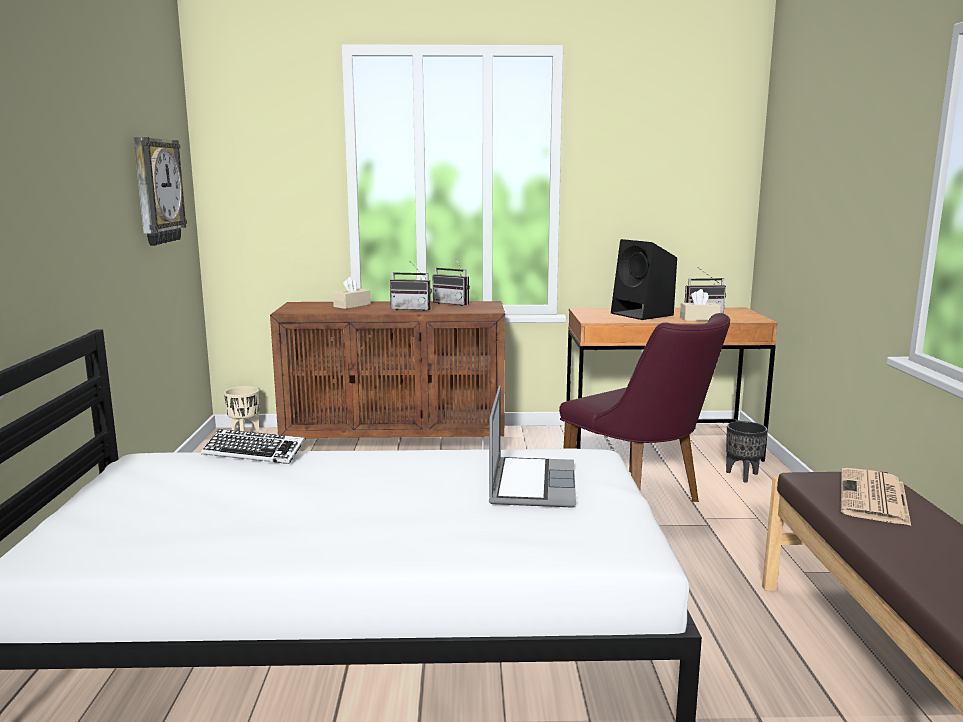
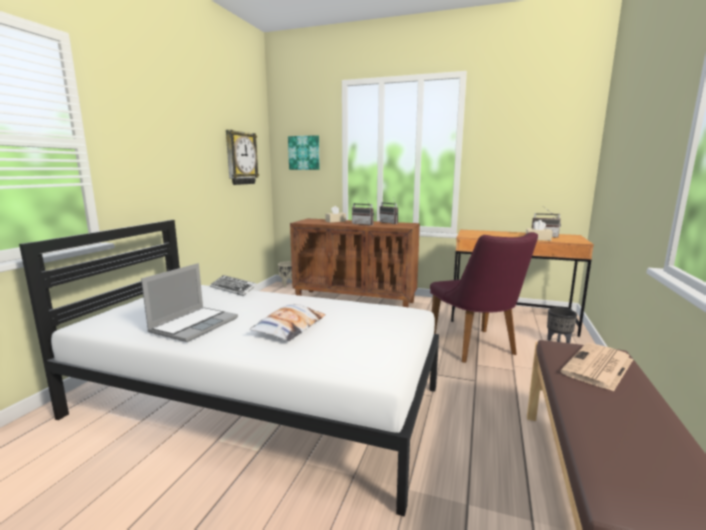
camera: 20 degrees right, 0 degrees up
laptop [489,386,576,508] -> laptop moved to [141,263,238,342]
black speaker [611,239,677,320] -> none
none -> pillow [250,304,326,341]
none -> picture [288,135,320,170]

